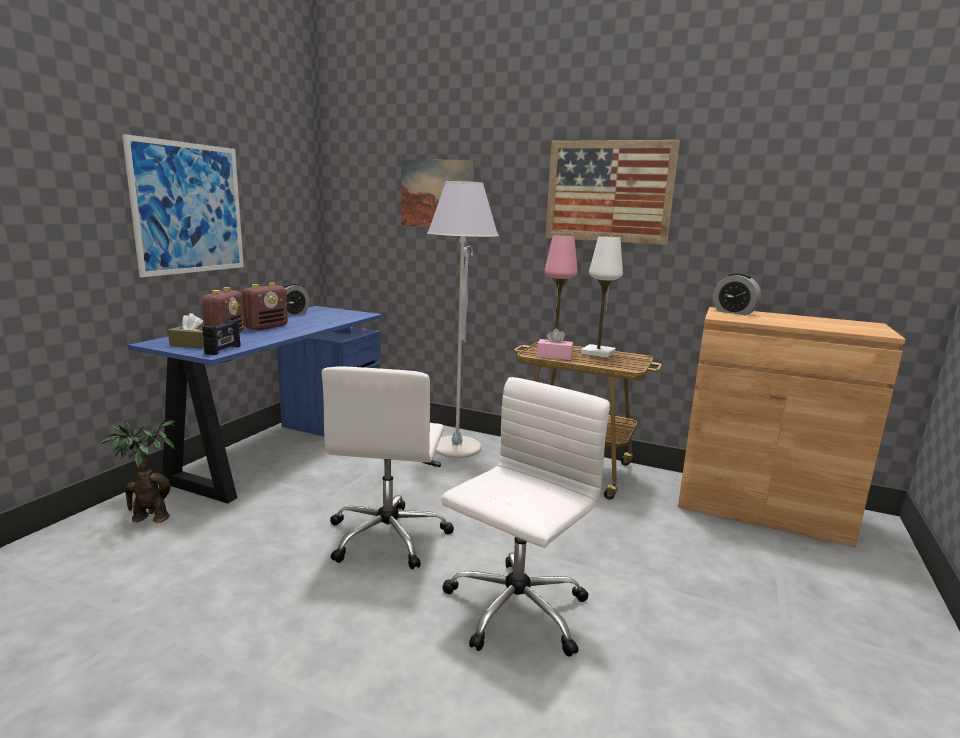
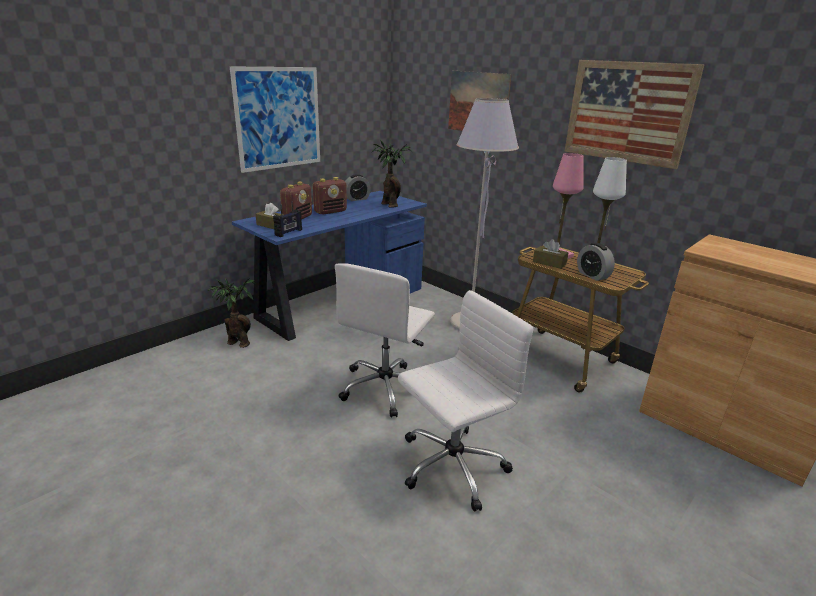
camera: 20 degrees right, 10 degrees up
pink tissue box [537,328,573,360] -> brown tissue box [533,239,569,269]
alarm clock [713,273,761,315] -> alarm clock moved to [577,243,615,281]
none -> potted plant [372,140,413,208]

